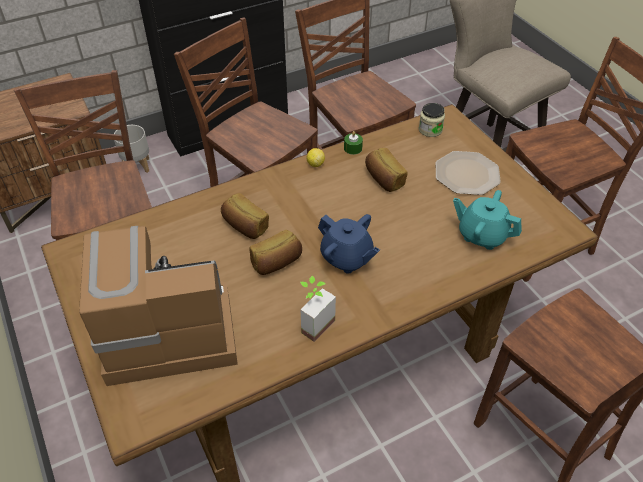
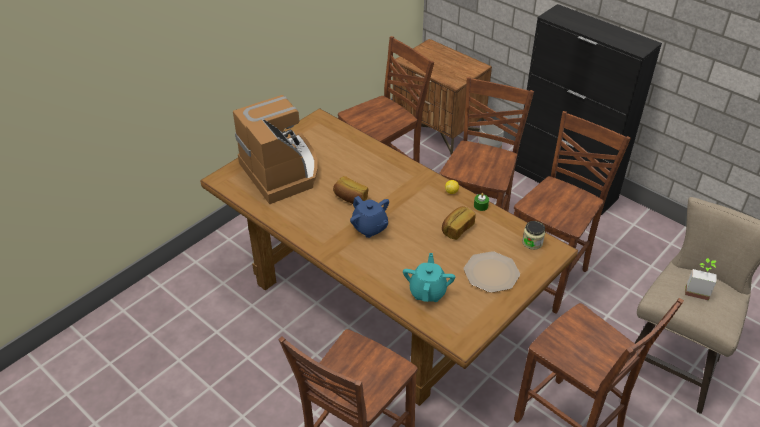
camera: 70 degrees right, 5 degrees down
bread [221,193,269,239] -> none
potted plant [300,276,336,342] -> potted plant moved to [685,258,717,300]
blue teapot [318,214,380,274] -> blue teapot turned 60 degrees counterclockwise [350,196,389,238]

